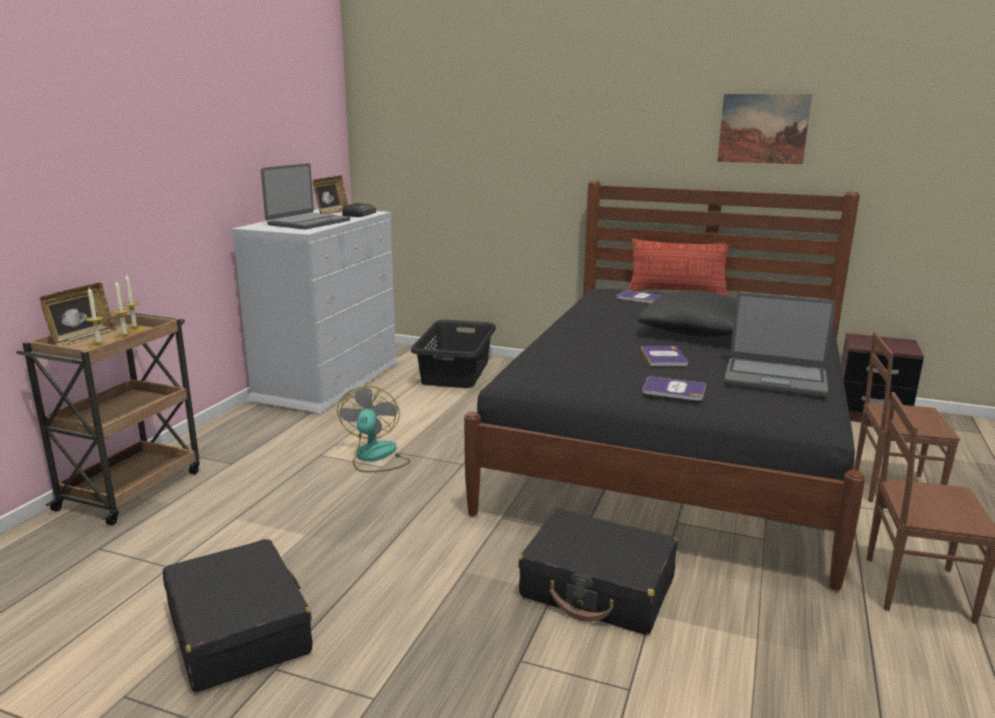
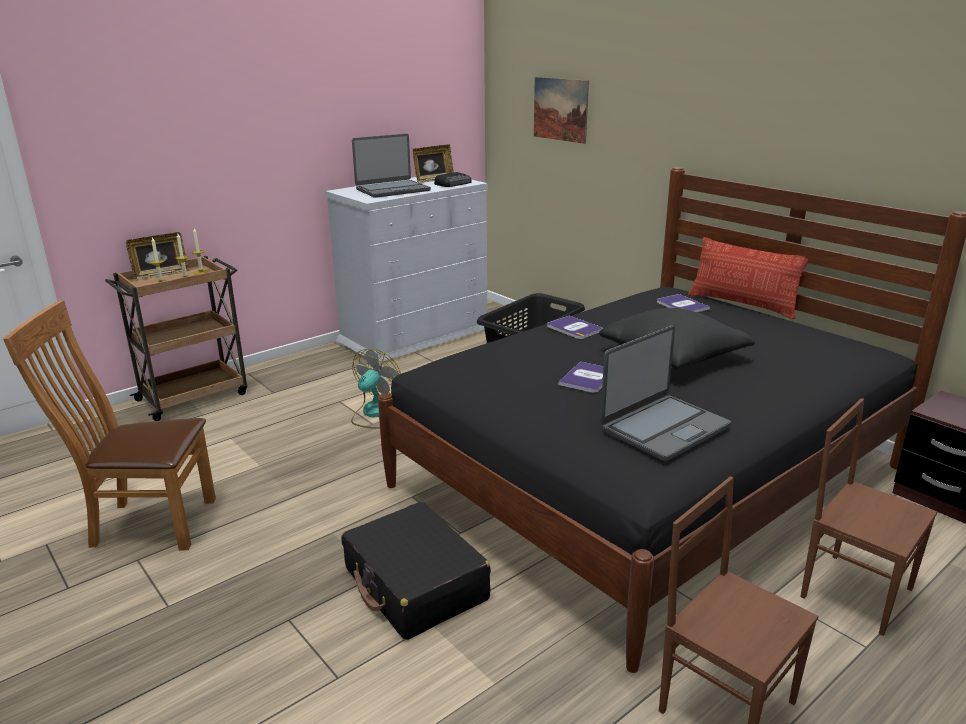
camera: 30 degrees right, 5 degrees up
black suitcase [163,539,312,693] -> brown chair [3,300,216,550]
book [642,376,706,401] -> book moved to [547,316,603,339]
picture [717,94,812,164] -> picture moved to [534,77,589,144]
laptop [724,292,836,397] -> laptop turned 90 degrees counterclockwise [600,325,731,461]

